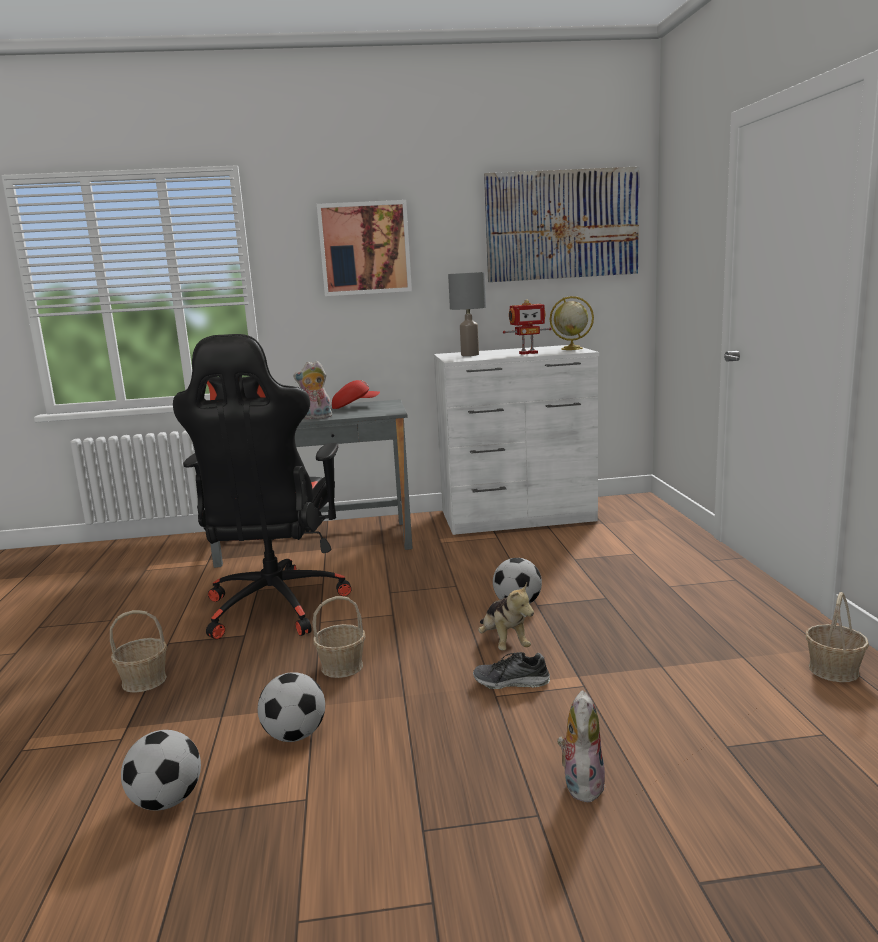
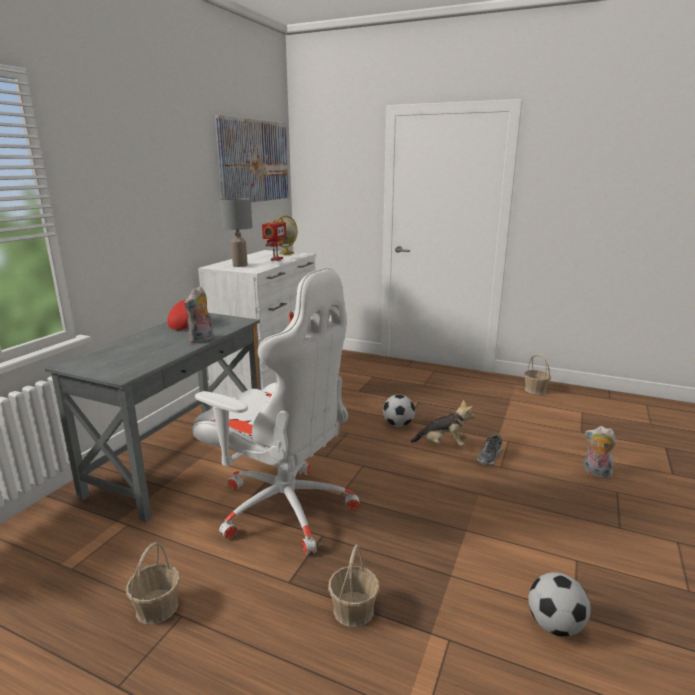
camera: 60 degrees left, 5 degrees up
black office chair [173,334,351,639] -> white office chair [192,268,360,554]
football [258,672,325,742] -> none
basket [312,596,365,678] -> basket moved to [126,542,180,624]
picture [317,200,412,296] -> none

